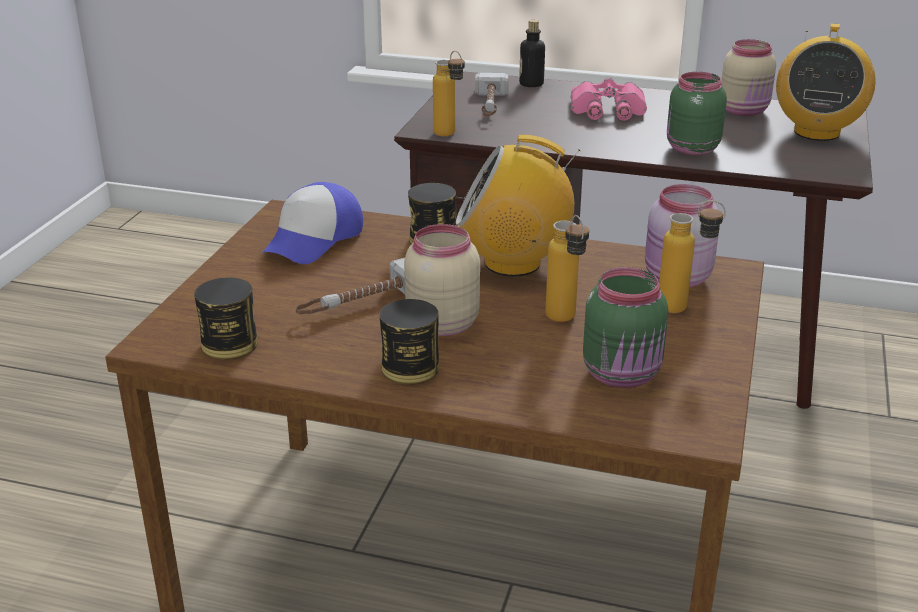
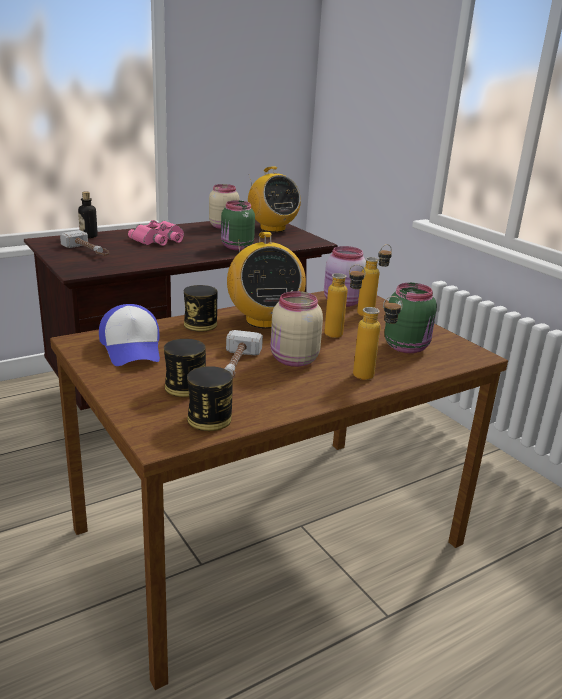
camera: 50 degrees left, 5 degrees down
can [379,299,439,384] -> can moved to [164,339,206,397]
bottle [433,51,465,136] -> bottle moved to [353,296,403,380]
radio [456,135,580,276] -> radio turned 60 degrees counterclockwise [227,232,306,329]

